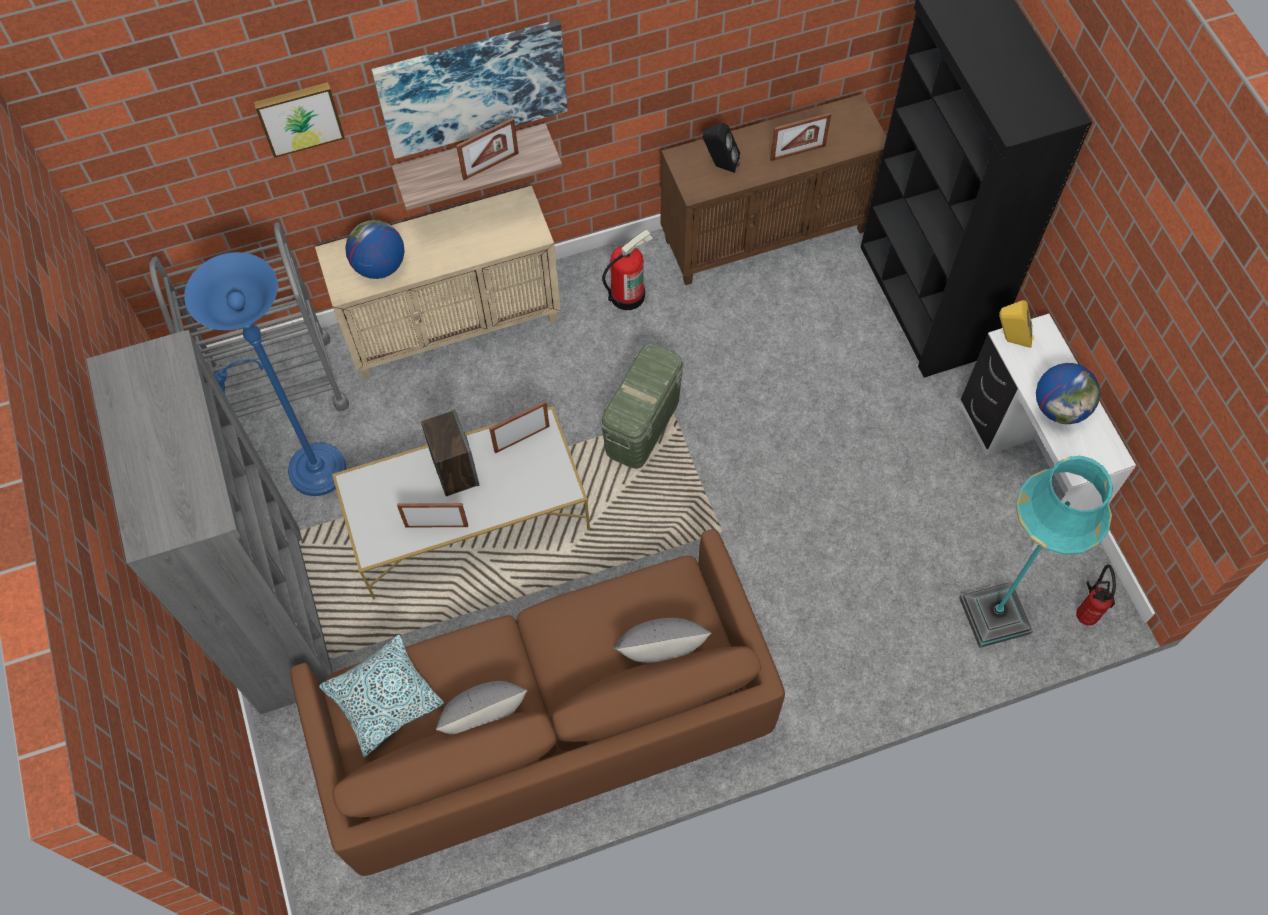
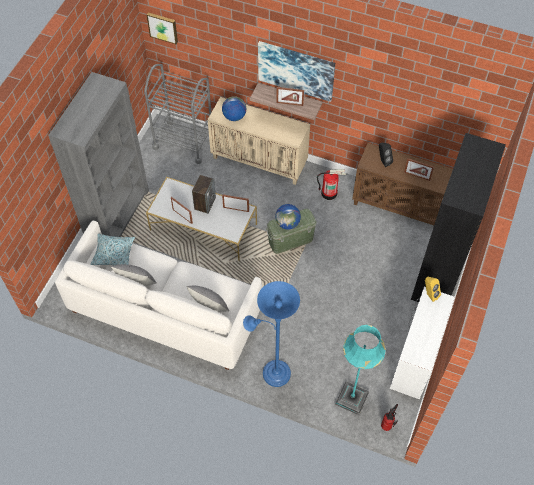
camera: 40 degrees right, 5 degrees down
blue floor lamp [184,252,346,496] -> blue floor lamp moved to [243,281,300,387]
picture [254,82,345,158] -> picture moved to [147,12,178,45]
brown sofa [290,529,785,876] -> white sofa [55,220,262,370]
globe [1036,363,1100,424] -> globe moved to [275,204,301,229]

